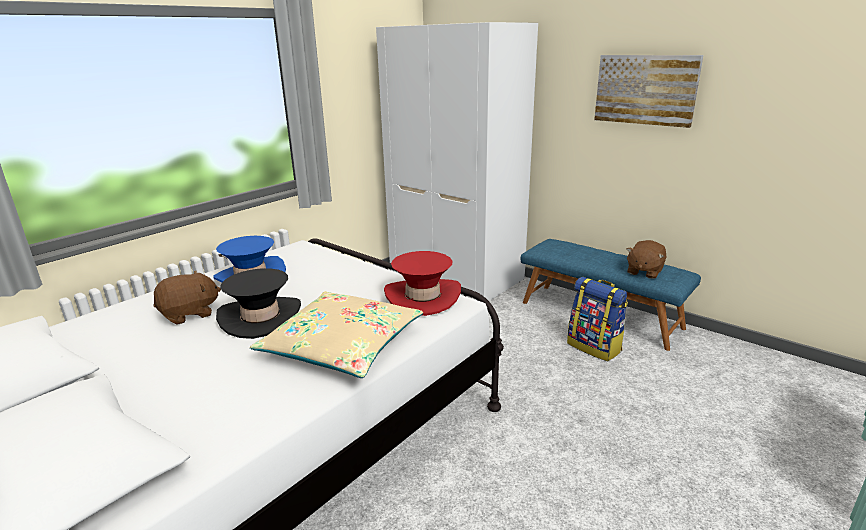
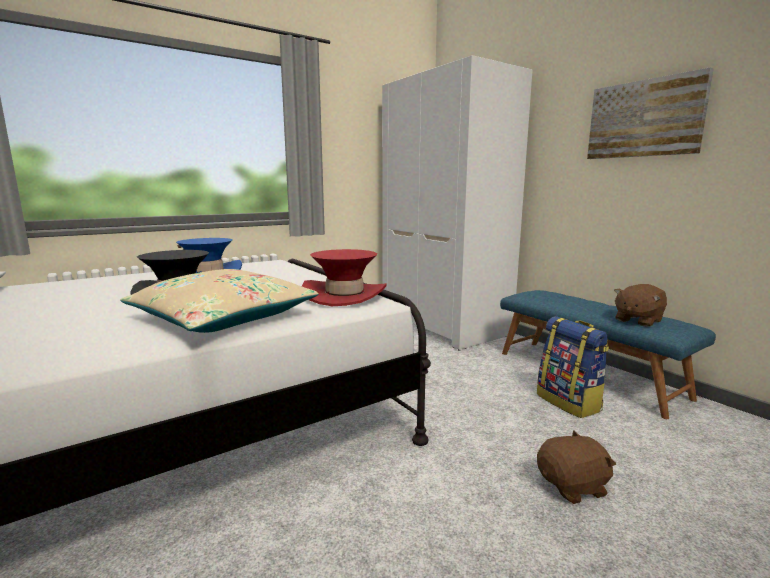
camera: 15 degrees right, 10 degrees down
brown plush toy [153,271,221,325] -> brown plush toy moved to [537,431,616,504]

